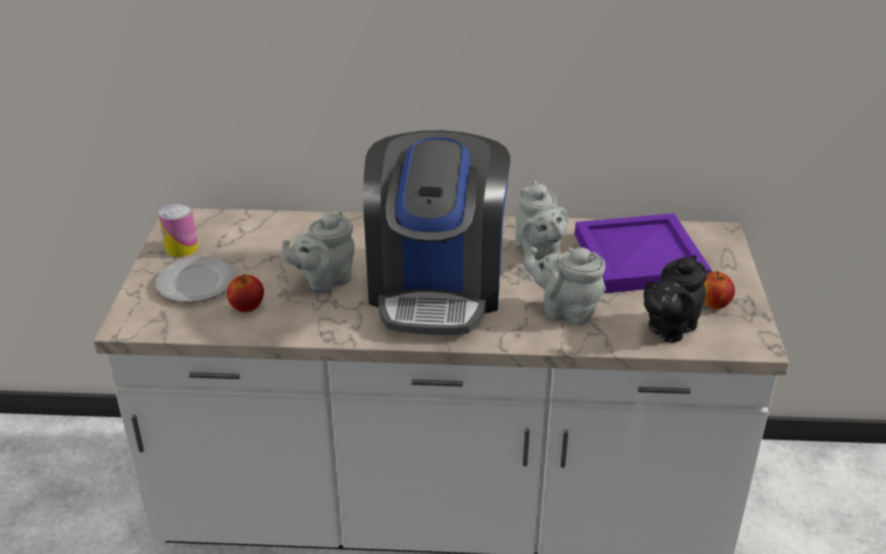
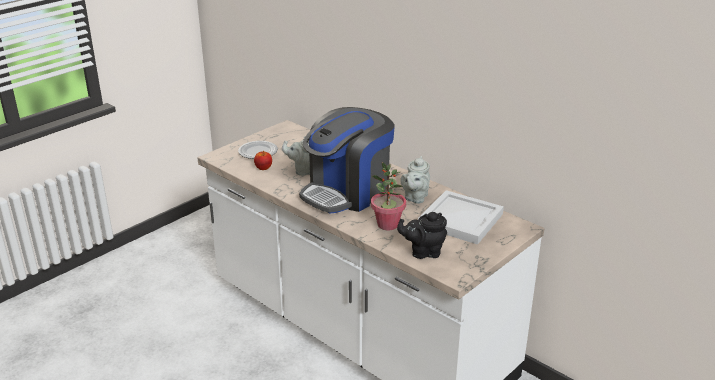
camera: 40 degrees right, 5 degrees down
can [159,203,198,257] -> none
grey teapot [523,247,606,325] -> potted plant [371,162,406,230]
purple tray [575,213,712,293] -> white tray [418,190,504,245]
apple [703,271,735,309] -> none

